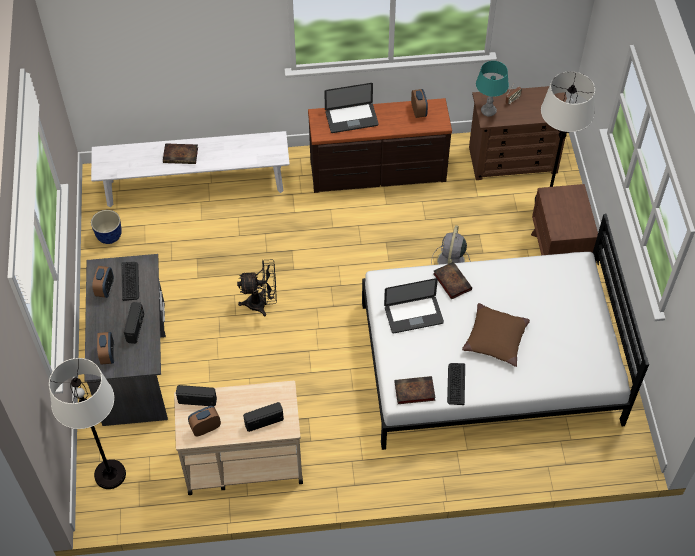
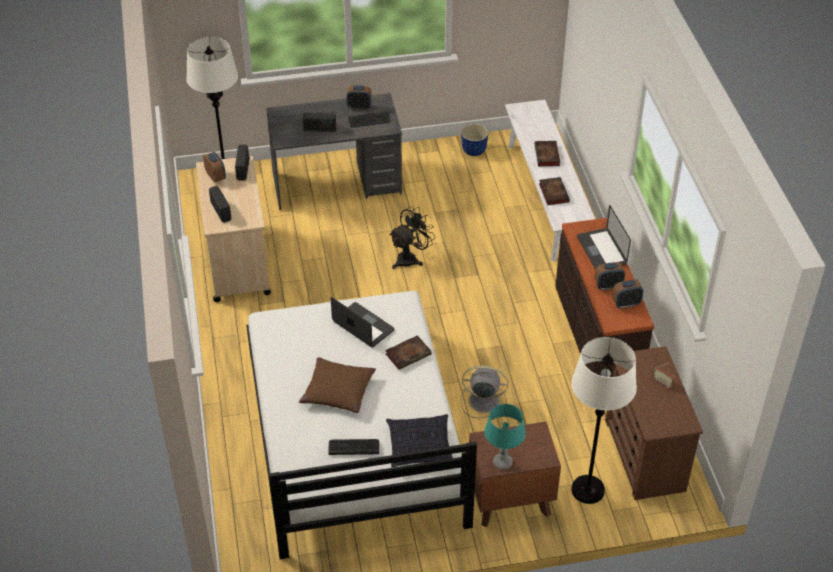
camera: 85 degrees right, 10 degrees down
alarm clock [97,332,114,365] -> alarm clock moved to [594,262,625,291]
black fan [237,259,277,316] -> black fan turned 120 degrees counterclockwise [389,207,436,269]
laptop [384,278,444,334] -> laptop turned 150 degrees clockwise [330,297,394,348]
book [394,376,435,404] -> book moved to [539,177,570,205]
keyboard [447,363,465,405] -> keyboard moved to [328,439,379,455]
turquoise table lamp [476,61,509,116] -> turquoise table lamp moved to [484,404,526,470]
none -> pillow [386,414,453,467]

